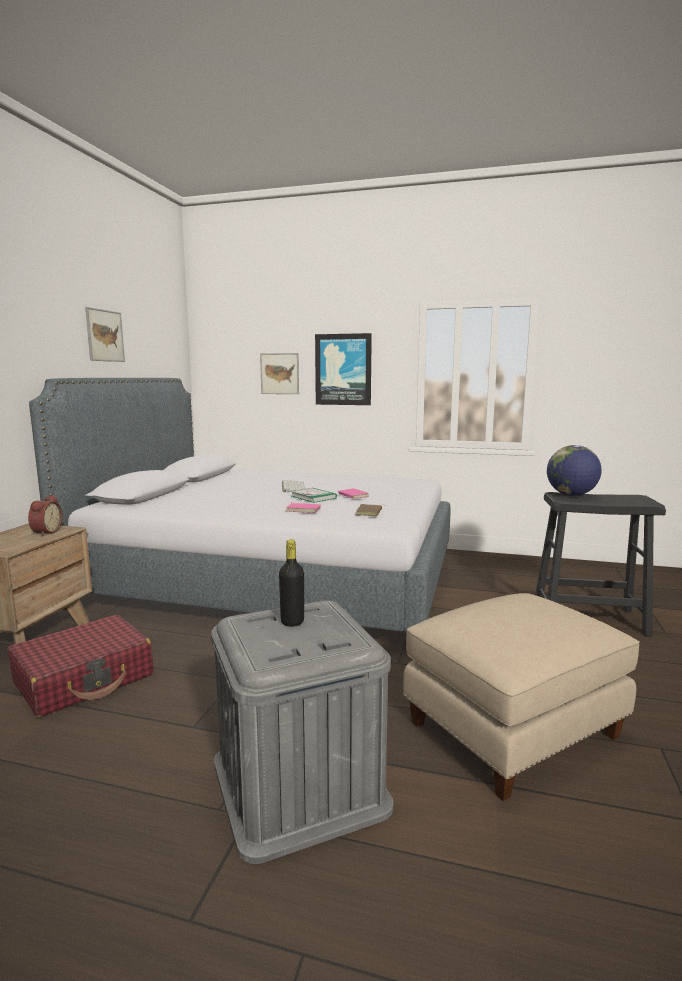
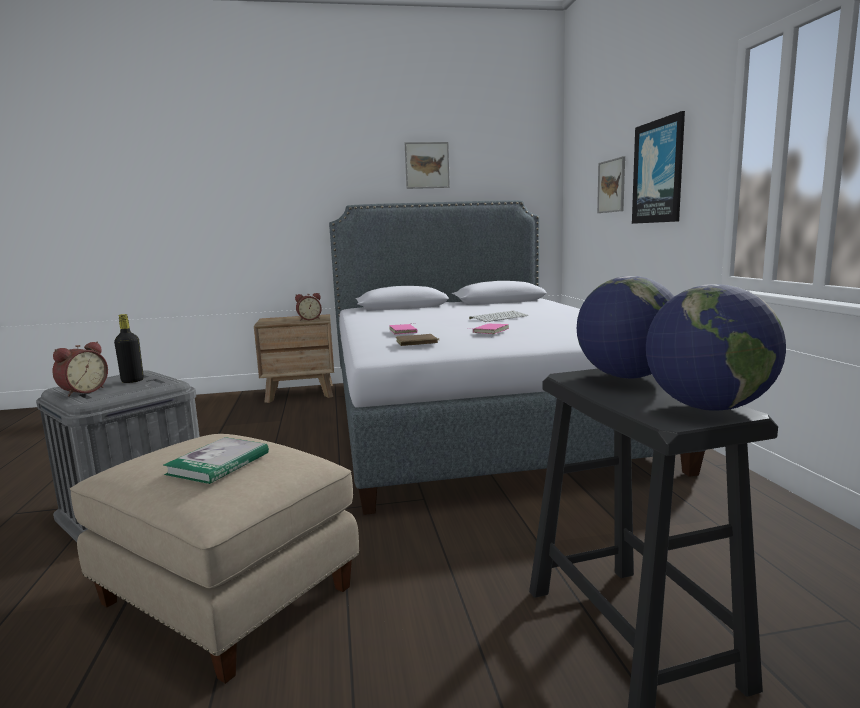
camera: 65 degrees right, 0 degrees up
red suitcase [8,615,153,717] -> none
book [290,488,337,503] -> book moved to [163,437,269,484]
none -> alarm clock [52,342,108,397]
none -> globe [646,284,786,411]

